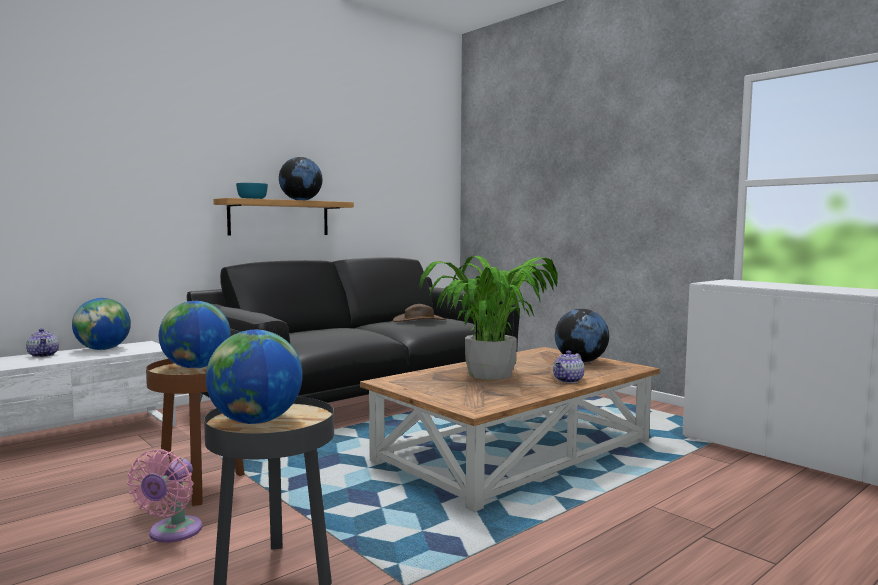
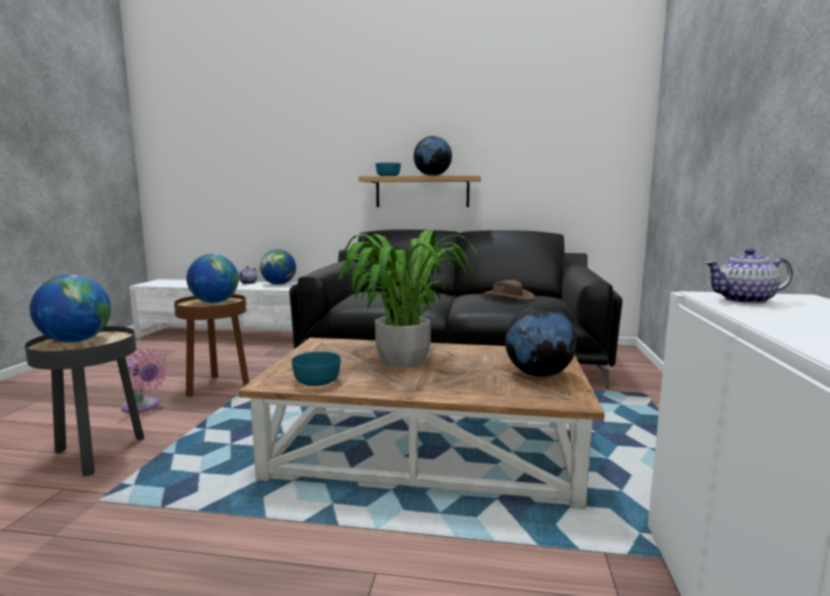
camera: 50 degrees right, 5 degrees up
pink fan [127,449,202,543] -> pink fan turned 120 degrees counterclockwise [122,348,168,413]
teapot [553,351,585,383] -> teapot moved to [705,249,793,304]
none -> turquoise bowl [291,351,341,386]

